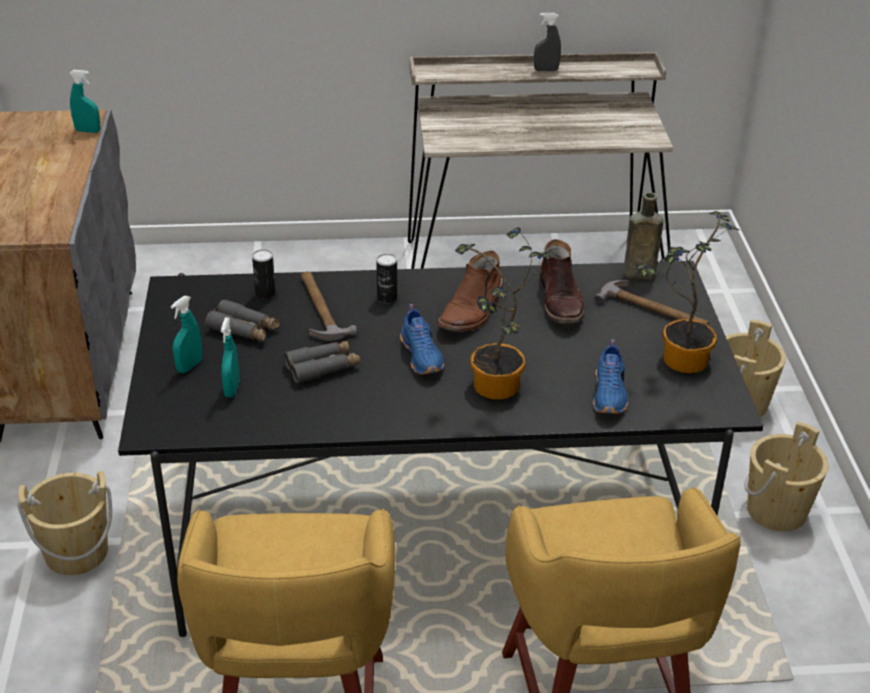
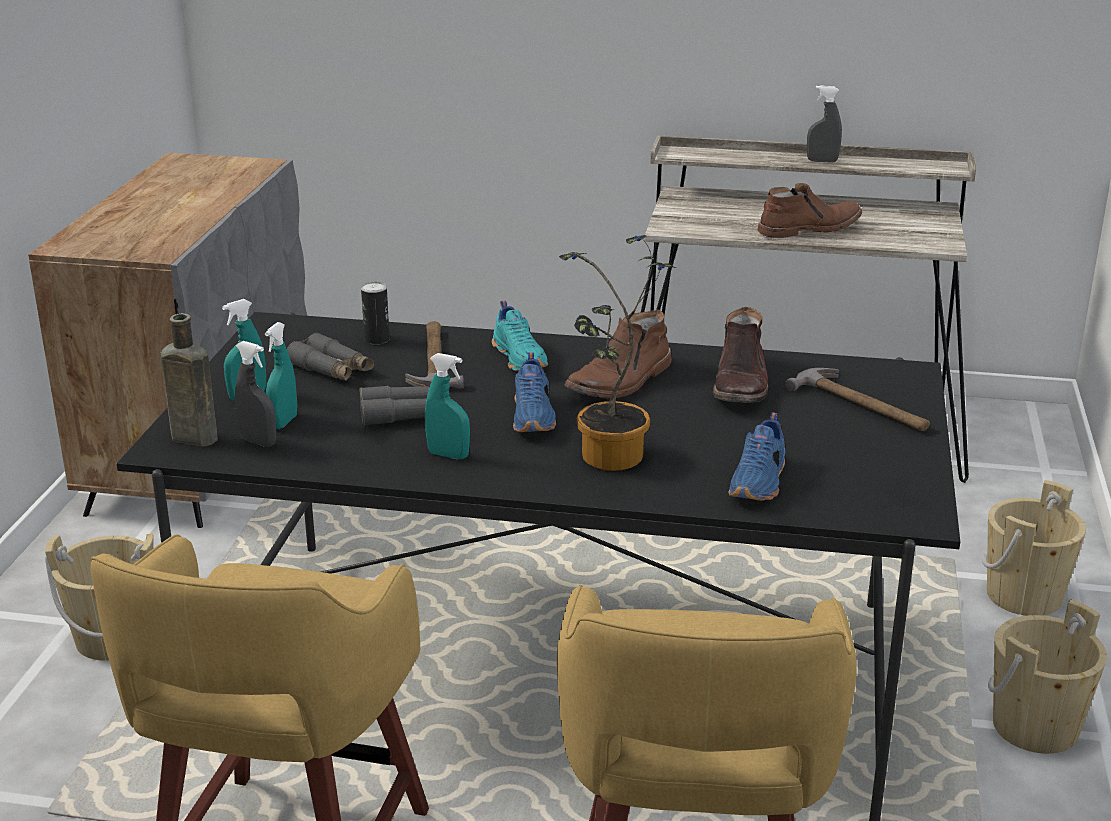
camera: 15 degrees right, 10 degrees down
turquoise spray bottle [69,70,100,133] -> turquoise spray bottle moved to [425,353,470,459]
can [376,254,397,303] -> turquoise shoe [492,301,548,371]
brown bottle [623,192,664,279] -> brown bottle moved to [160,313,218,447]
potted plant [636,211,739,373] -> none
none -> grey spray bottle [235,341,276,447]
none -> brown boot [757,183,862,238]

